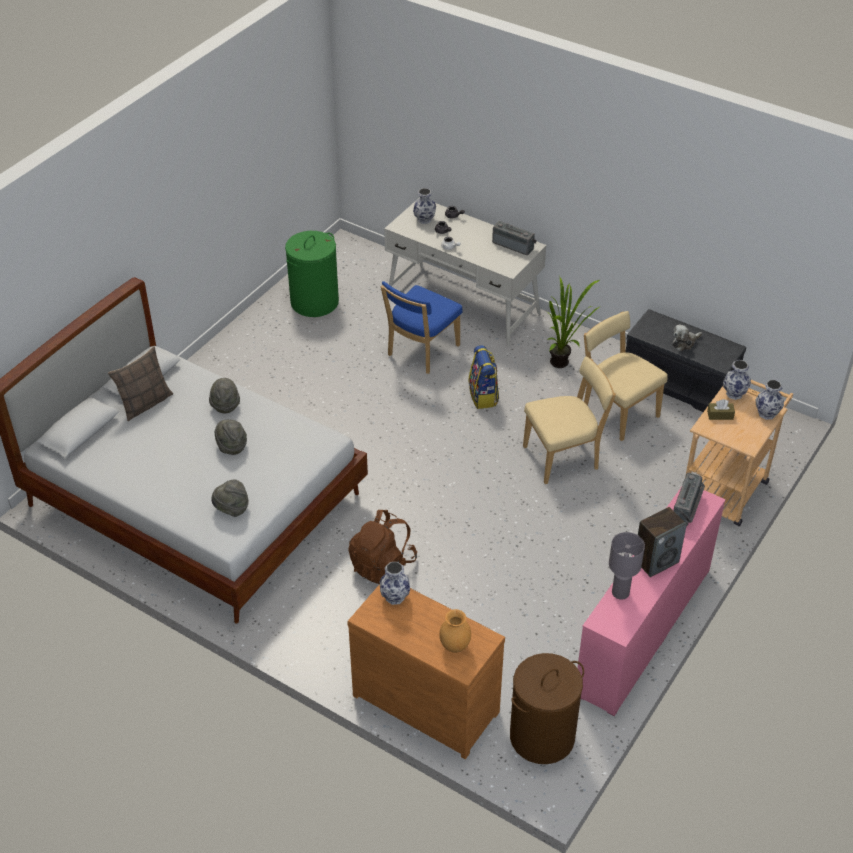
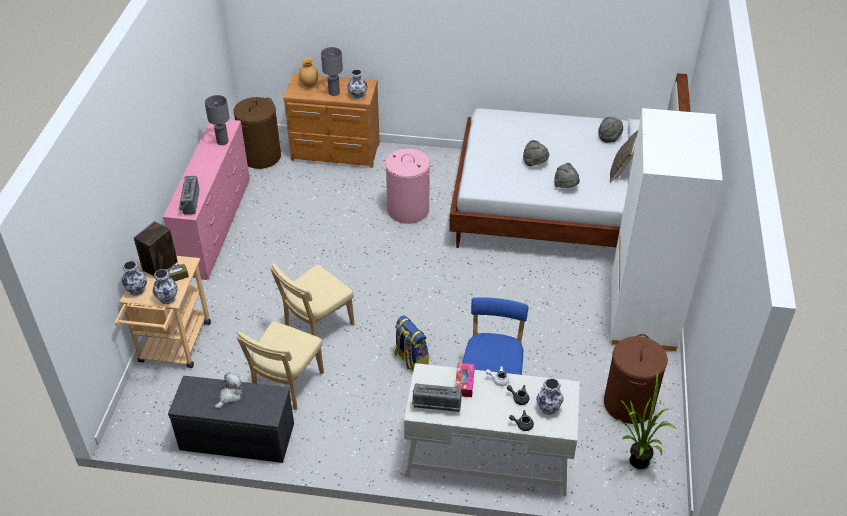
camera: 155 degrees right, 0 degrees up
grey hat [211,479,249,517] -> grey hat moved to [598,117,623,143]
green laundry basket [285,231,339,317] -> brown laundry basket [604,334,668,424]
brown backpack [348,510,417,584] -> pink laundry basket [380,149,435,224]
potted plant [547,277,600,368] -> potted plant moved to [616,370,676,469]
beige chair [584,311,668,441] -> beige chair turned 90 degrees clockwise [237,321,324,410]
speaker [638,507,687,577] -> speaker moved to [134,221,178,276]
none -> grey table lamp [321,47,343,96]
none -> tissue box [455,363,475,397]
none -> white wardrobe [611,108,723,351]

